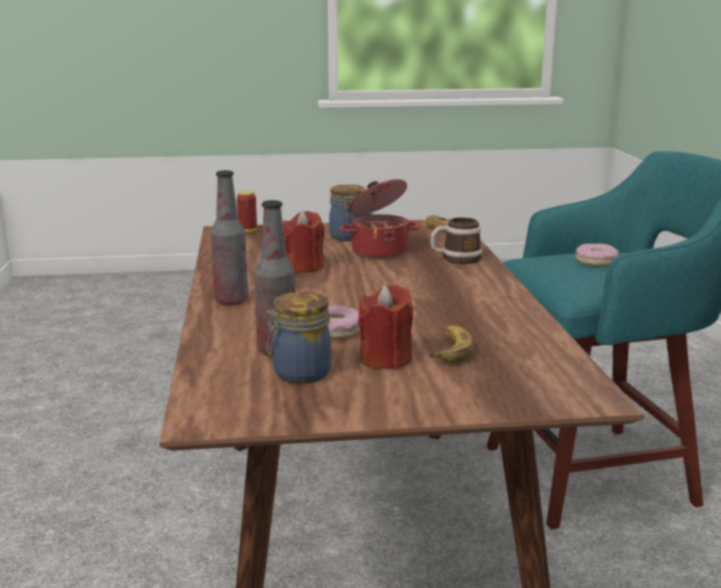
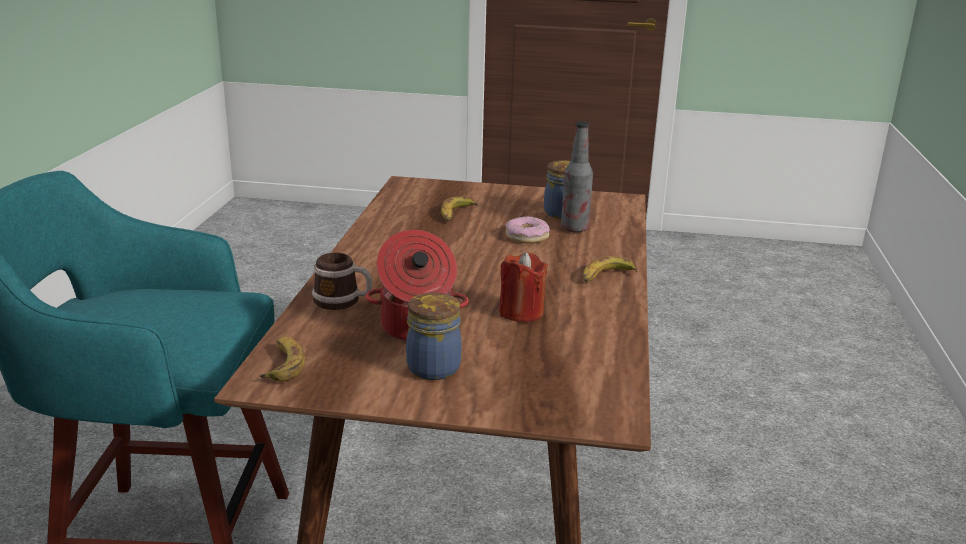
camera: 165 degrees left, 5 degrees up
bottle [211,170,248,305] -> banana [583,256,638,283]
can [237,190,257,233] -> none
red candle [358,285,413,369] -> none
donut [575,244,619,266] -> none

